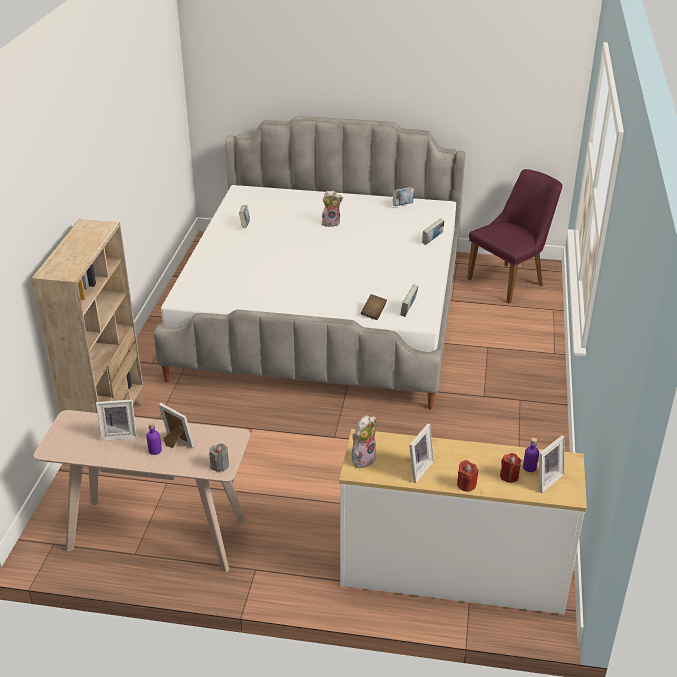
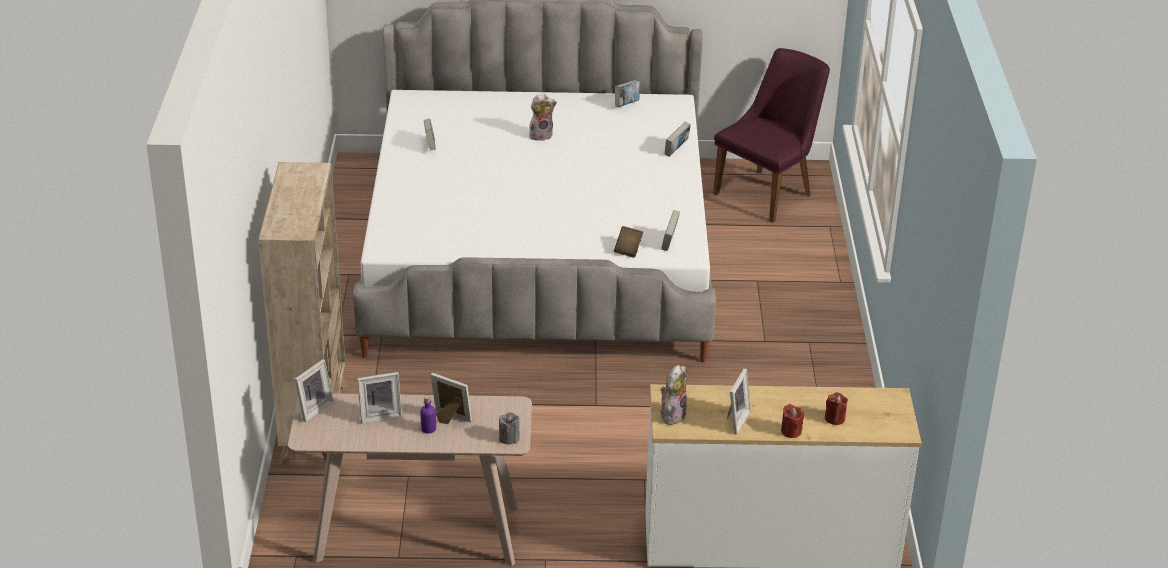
camera: 10 degrees left, 0 degrees up
purple bottle [523,438,539,472] -> none
picture frame [539,435,565,493] -> picture frame moved to [295,359,334,422]

